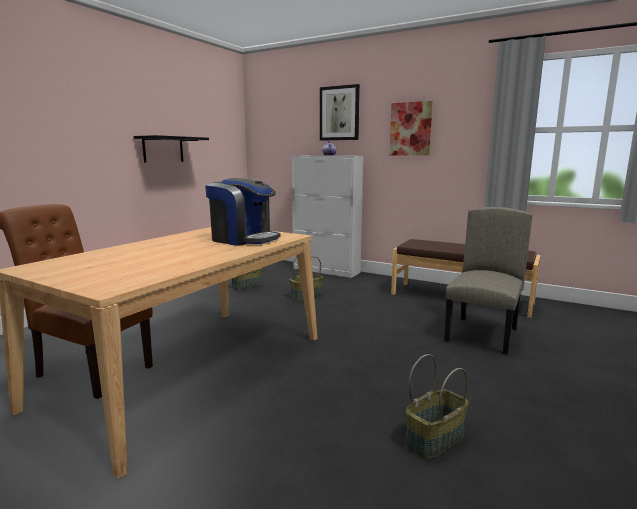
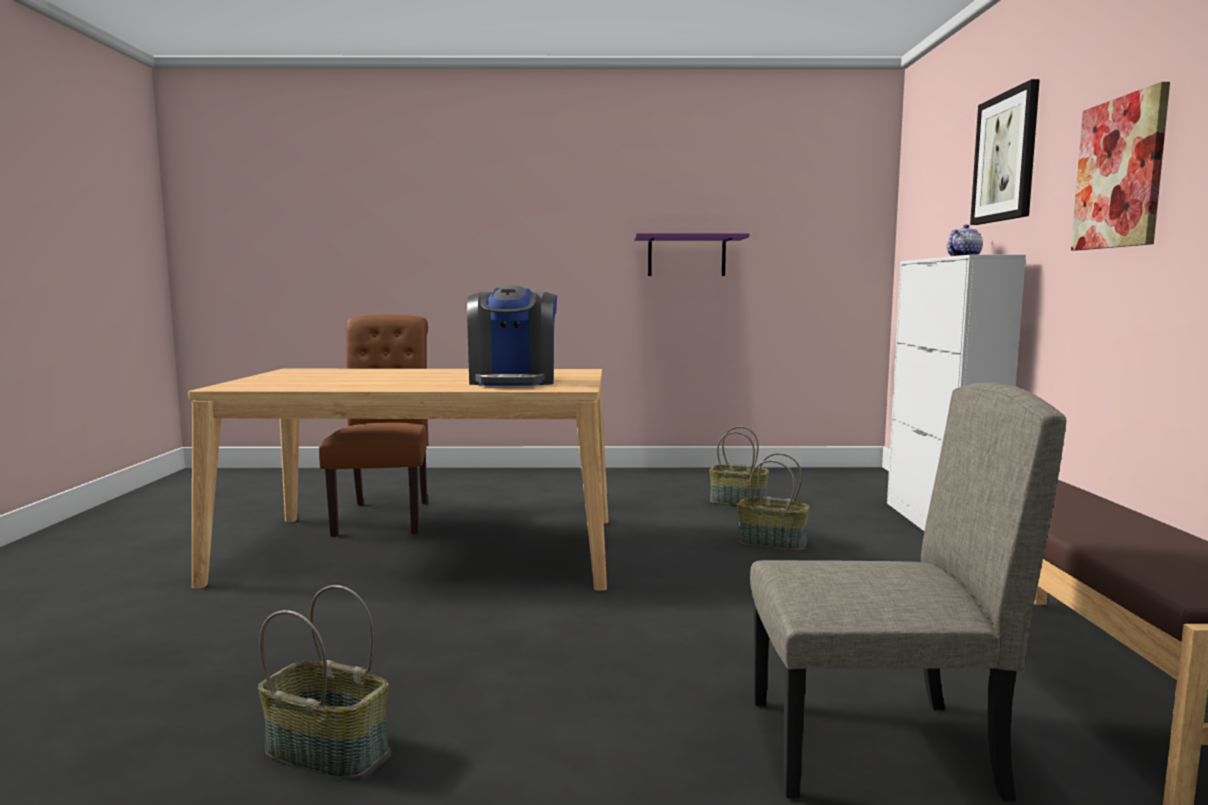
camera: 60 degrees right, 5 degrees down
black shelf [134,135,209,163] -> purple shelf [634,233,749,276]

